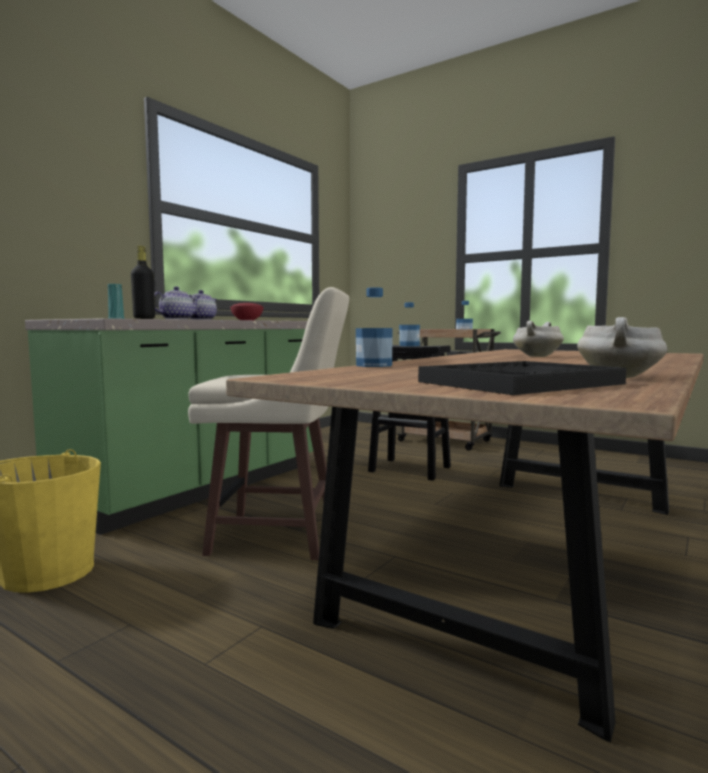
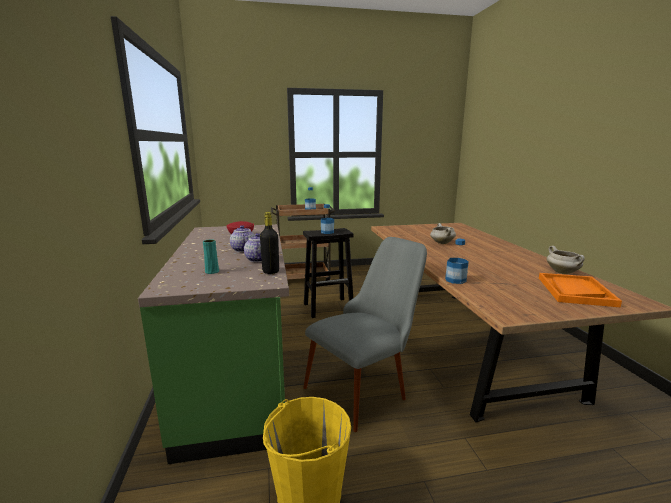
camera: 45 degrees left, 10 degrees up
beige stool [188,287,349,560] -> grey chair [303,237,427,432]
black tray [418,361,626,395] -> orange tray [539,273,622,307]

